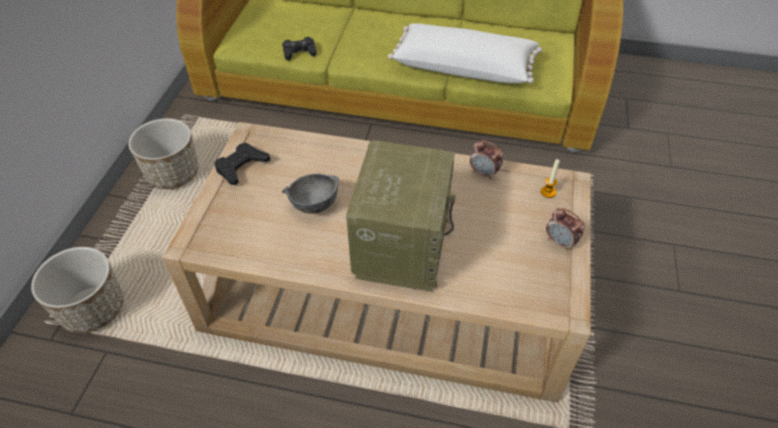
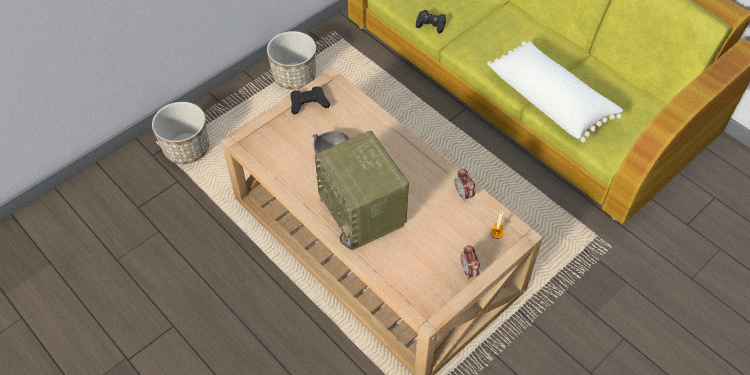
camera: 35 degrees right, 5 degrees up
radio [346,140,456,292] -> radio turned 105 degrees clockwise [315,131,409,250]

